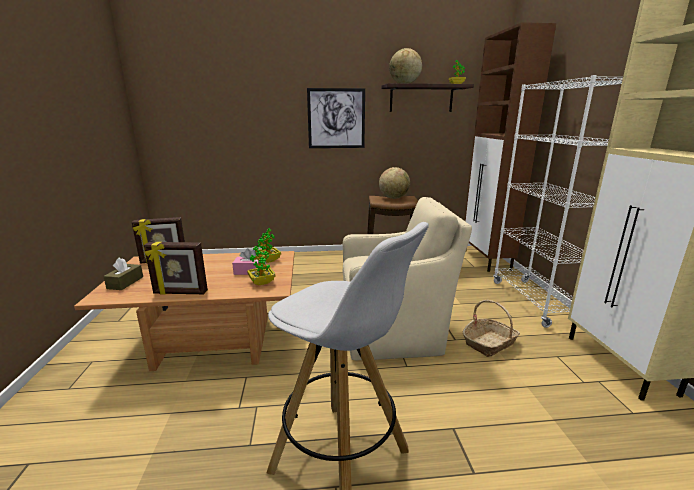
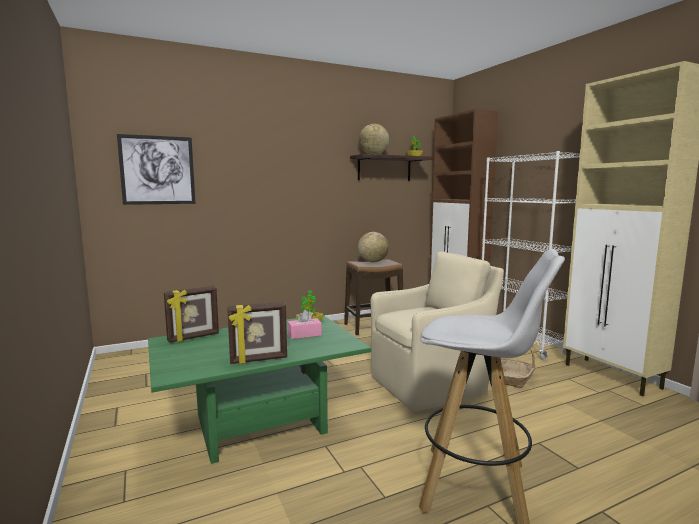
camera: 20 degrees left, 10 degrees down
brown coffee table [74,251,294,371] -> green coffee table [148,316,371,464]
brown tissue box [103,257,143,290] -> none
potted plant [247,246,276,286] -> none
picture [307,88,365,148] -> picture moved to [117,134,195,205]

